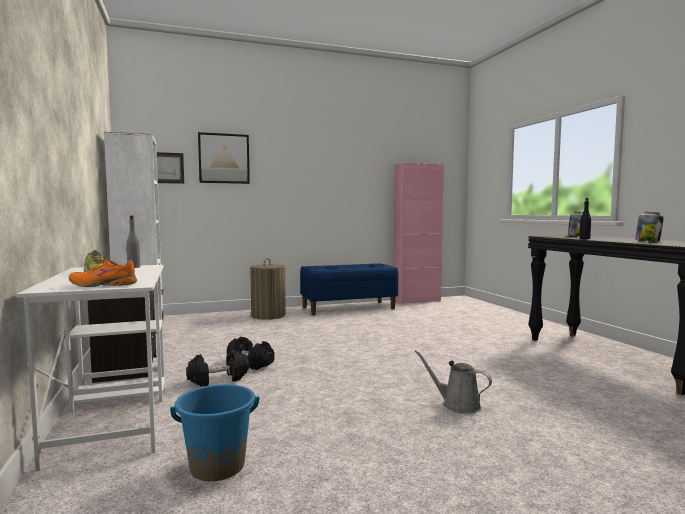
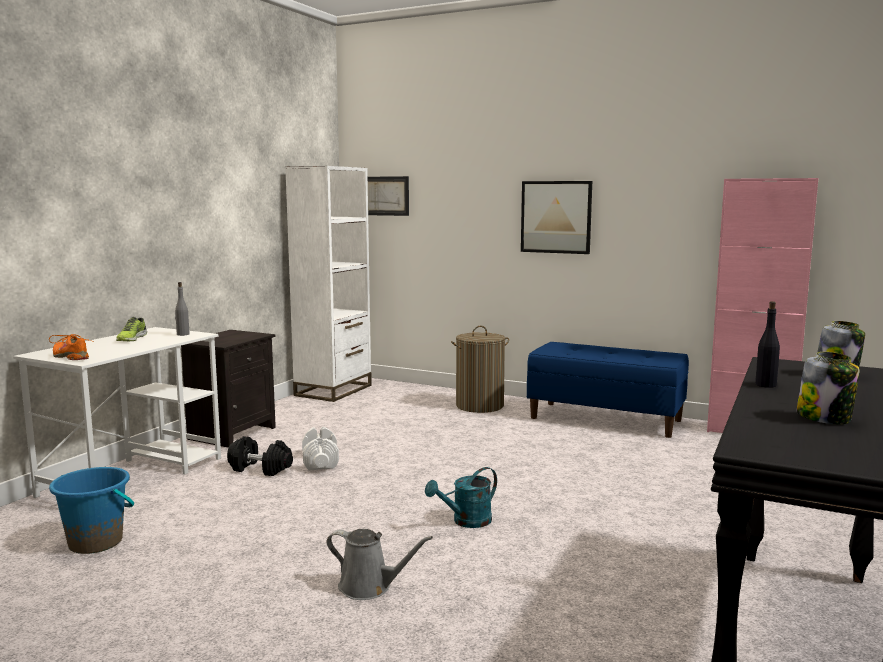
camera: 45 degrees right, 5 degrees up
picture [198,132,250,184] -> picture moved to [521,181,592,254]
black dumbbell [227,337,274,370] -> white dumbbell [302,427,339,470]
grey watering can [414,350,492,414] -> grey watering can turned 120 degrees clockwise [326,529,433,600]
none -> turquoise watering can [425,467,497,528]

